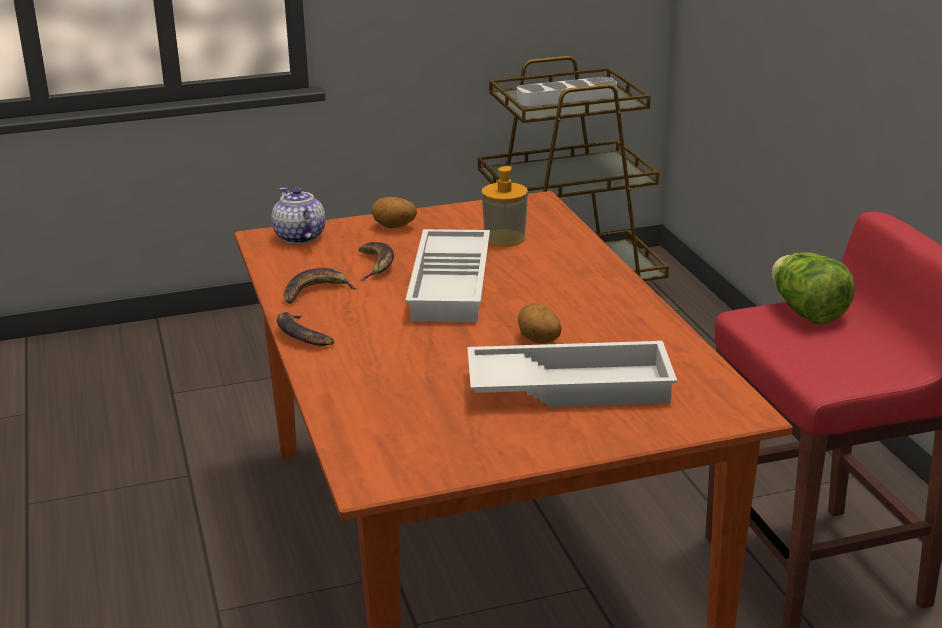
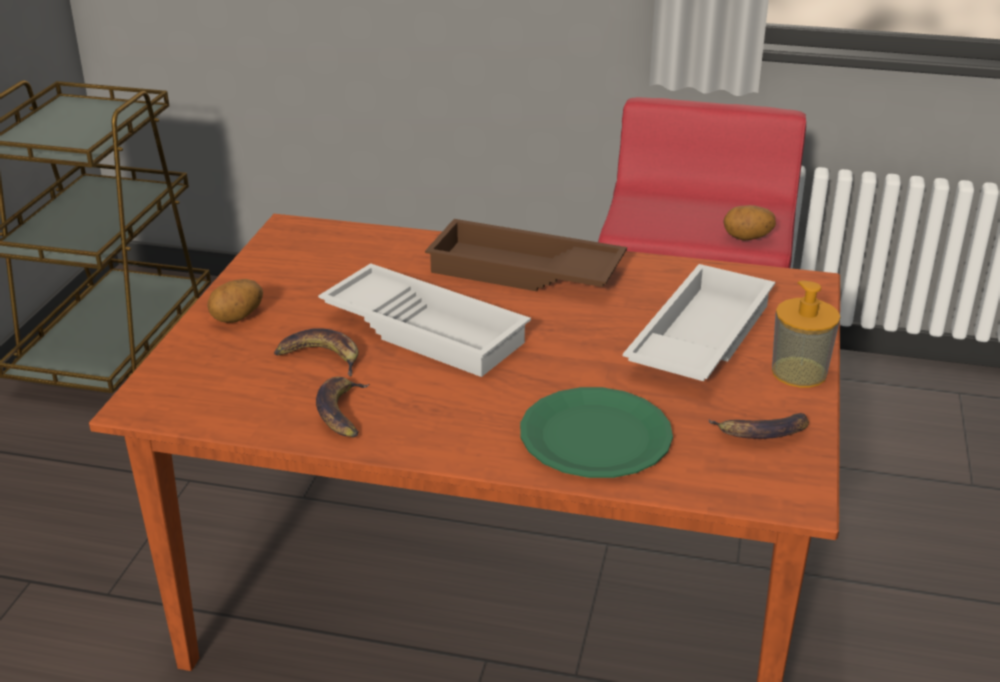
camera: 60 degrees left, 5 degrees up
teapot [271,188,325,244] -> none
banana [277,312,335,346] -> banana moved to [708,413,809,439]
soap dispenser [481,166,528,247] -> soap dispenser moved to [772,280,840,387]
grey tray [517,77,617,106] -> none
potato [518,303,562,344] -> potato moved to [723,205,776,241]
lettuce [772,252,855,325] -> none
none -> brown tray [425,219,627,291]
none -> green plate [520,387,673,478]

